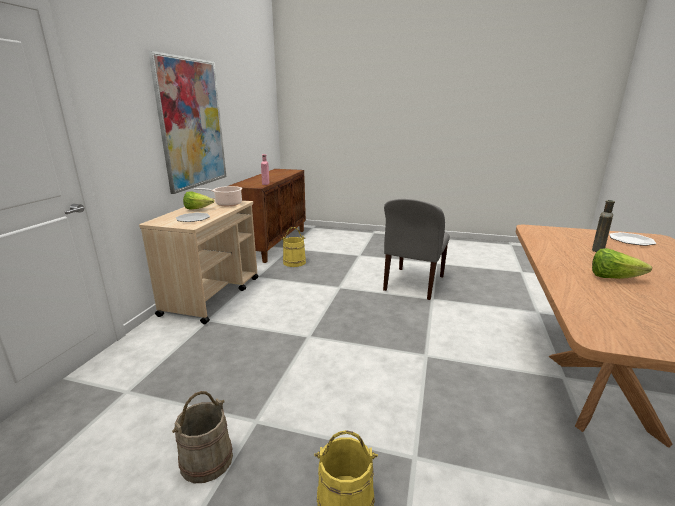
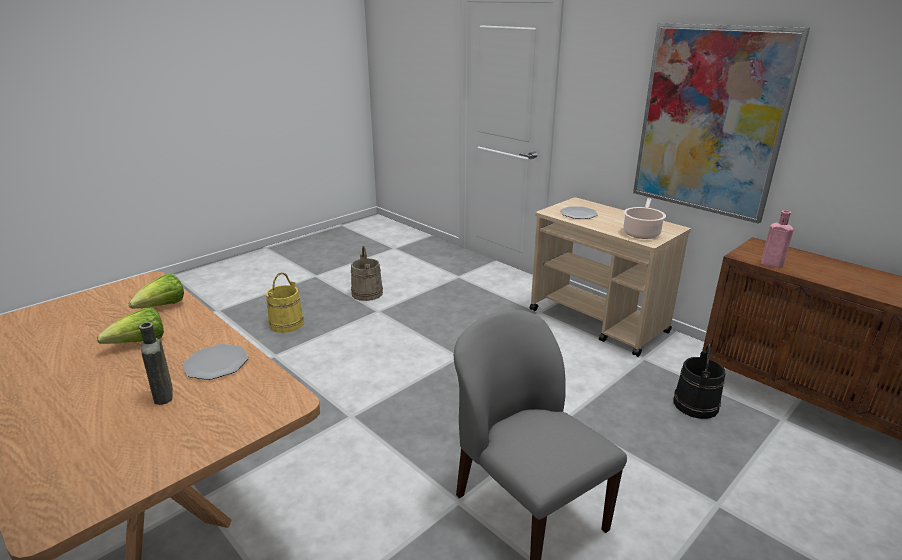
camera: 120 degrees right, 5 degrees up
lettuce [183,191,214,210] -> lettuce moved to [129,274,184,309]
yellow bucket [281,227,306,267] -> black bucket [674,344,726,419]
plate [609,232,656,246] -> plate moved to [182,344,249,380]

